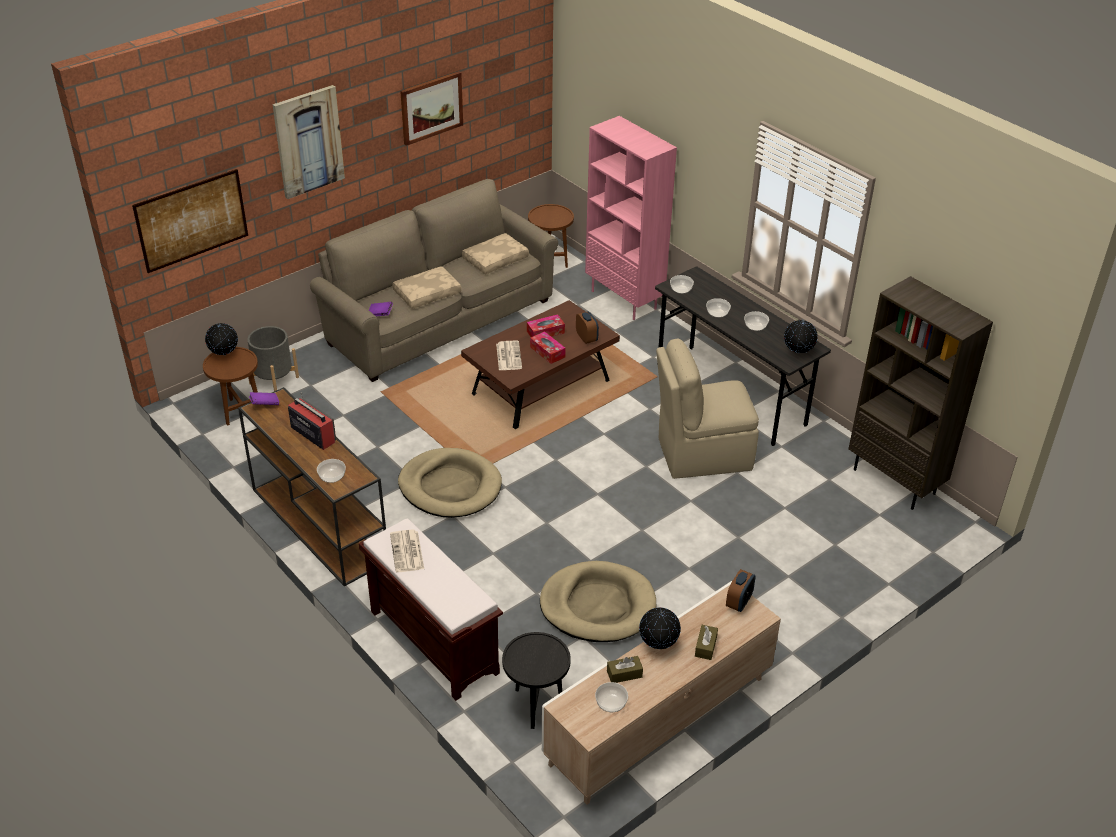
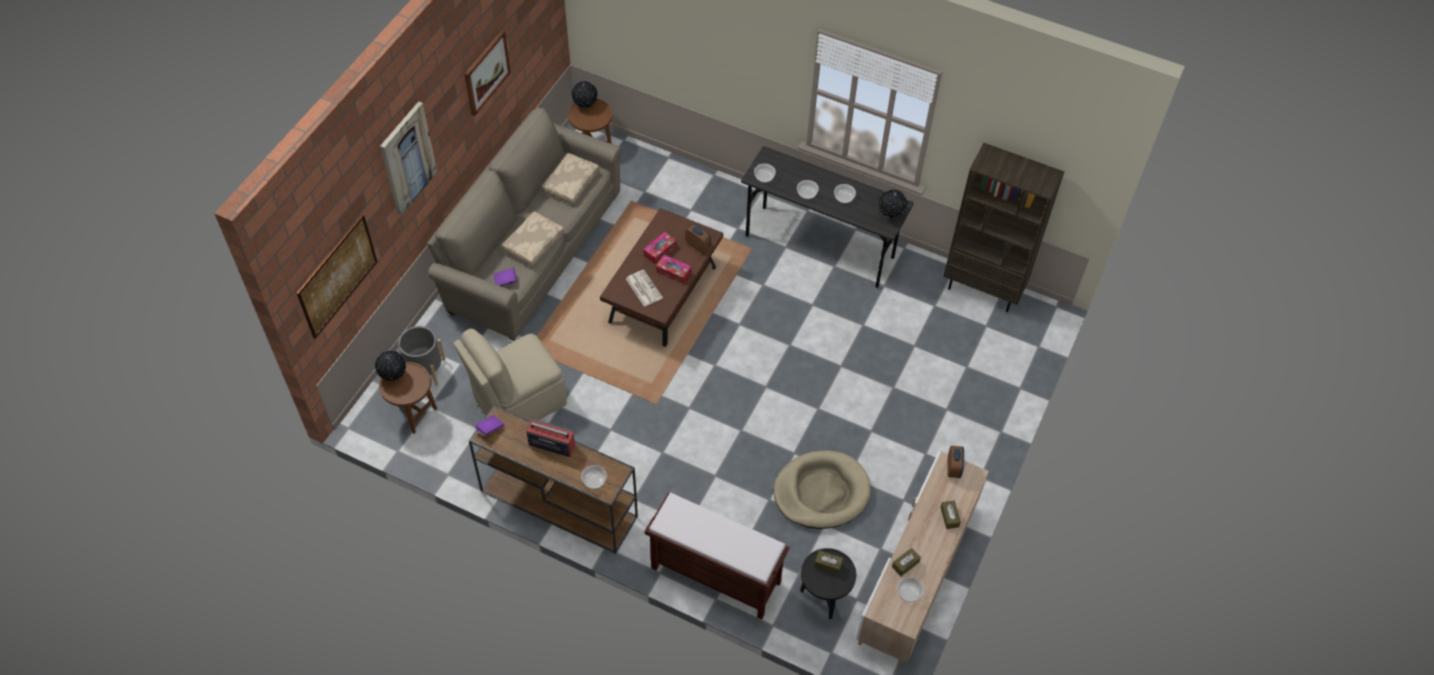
camera: 25 degrees left, 15 degrees up
newspaper [390,529,424,572] -> none
beige dog bed [398,448,502,518] -> none
pink bookcase [585,116,677,320] -> none
globe [639,607,681,650] -> globe moved to [571,81,598,108]
beige chair [656,339,759,479] -> beige chair moved to [453,328,567,421]
none -> brown tissue box [814,550,843,574]

